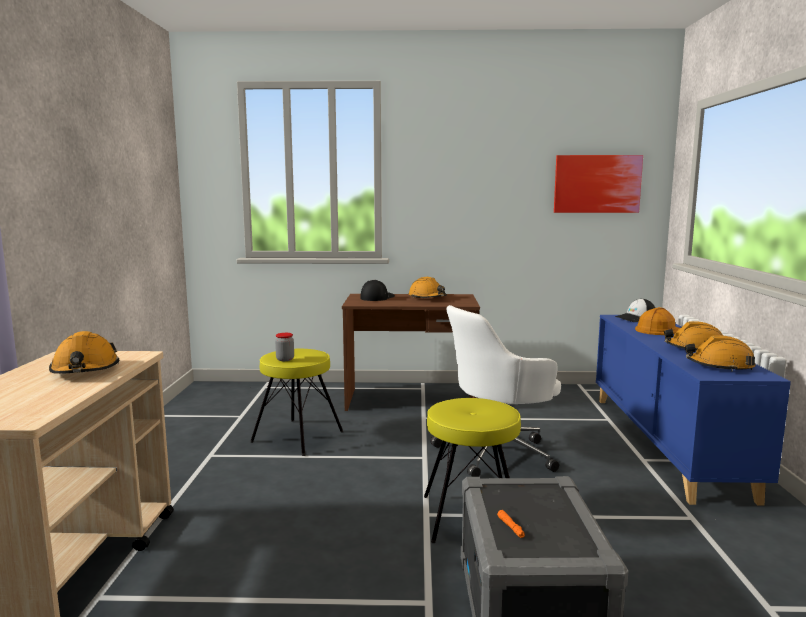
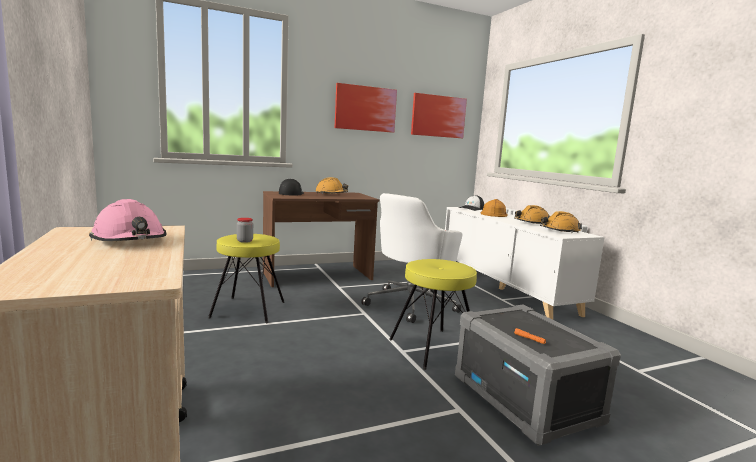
camera: 25 degrees left, 0 degrees up
orange hard hat [49,331,119,374] -> pink hard hat [89,199,167,241]
blue cabinet [596,315,791,506] -> white cabinet [445,207,605,320]
none -> picture [335,83,397,133]

